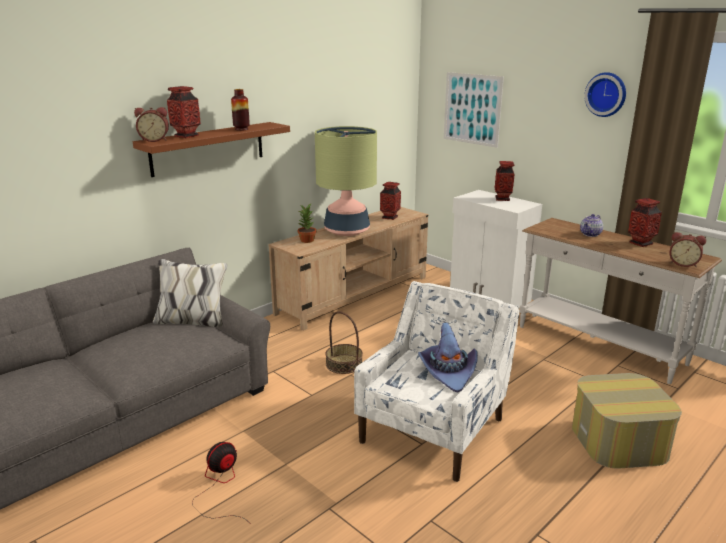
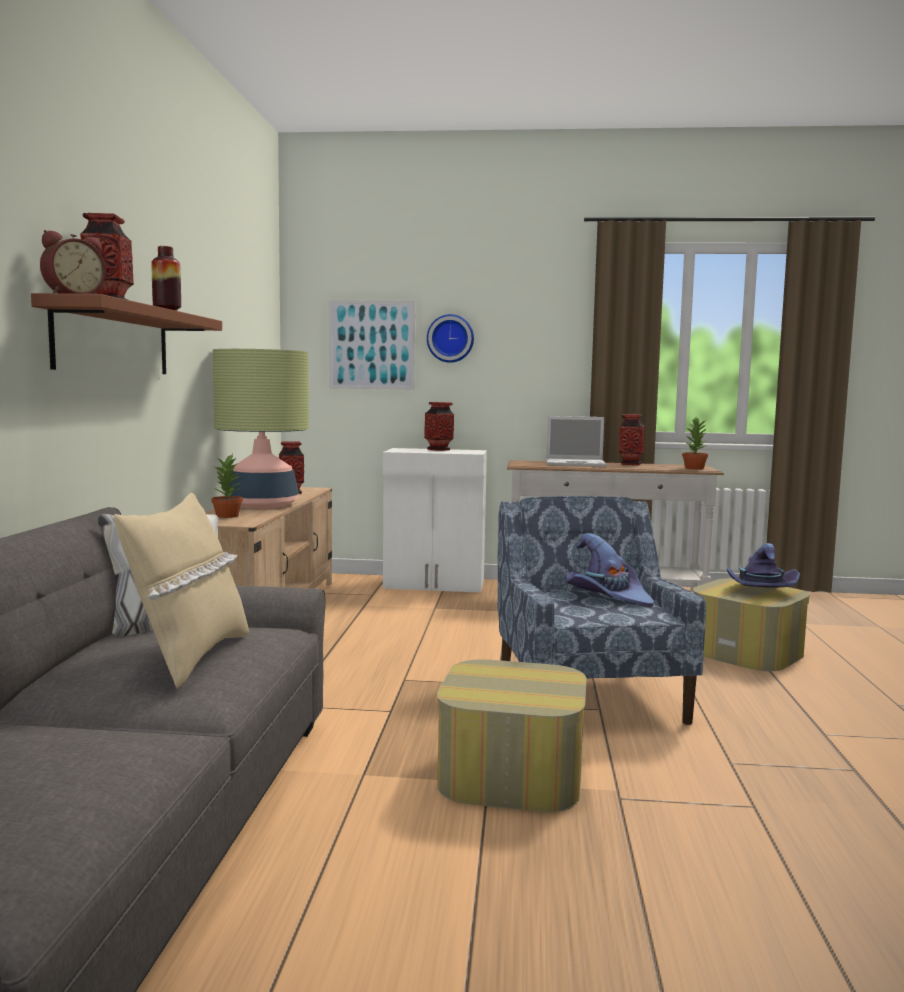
camera: 40 degrees left, 15 degrees down
fan [192,442,251,524] -> none
basket [325,311,363,374] -> none
white armchair [354,281,519,482] -> blue armchair [498,496,706,725]
teapot [580,214,603,237] -> laptop [546,416,607,467]
wall clock [584,72,626,117] -> wall clock moved to [427,314,474,363]
alarm clock [669,232,706,267] -> potted plant [682,418,708,470]
none -> beige pillow [114,493,249,689]
none -> ottoman [437,659,587,812]
none -> purple hat [727,543,800,588]

